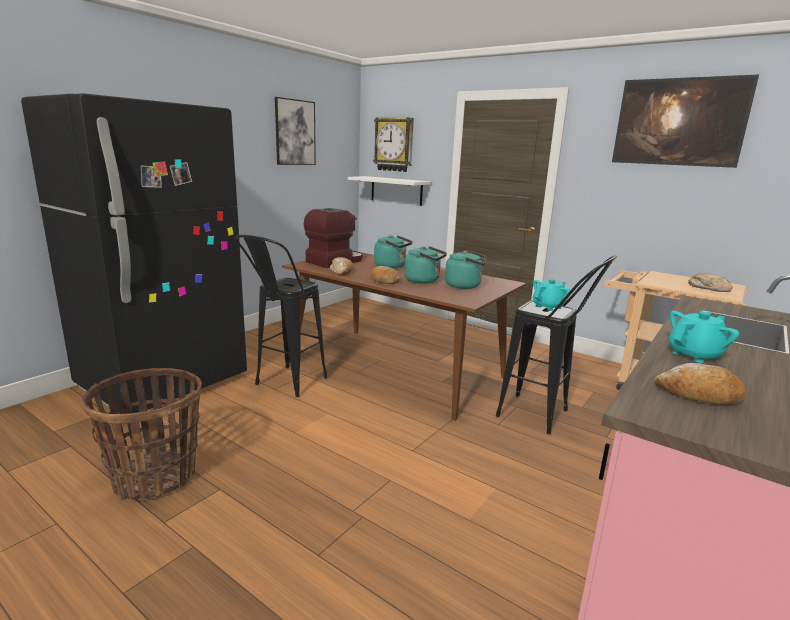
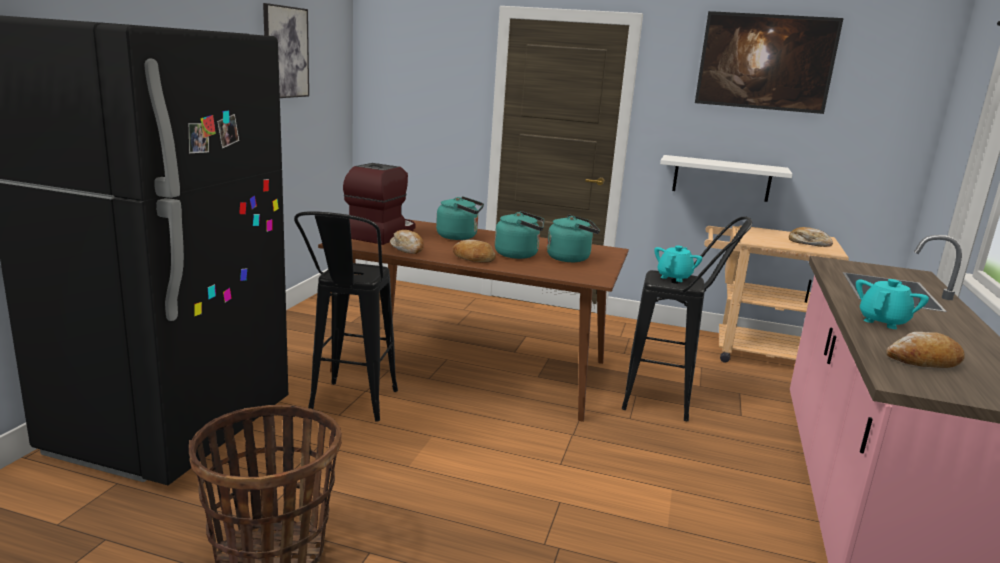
camera: 20 degrees left, 0 degrees up
white shelf [348,176,431,206] -> white shelf moved to [660,155,793,202]
wall clock [373,117,414,172] -> none

